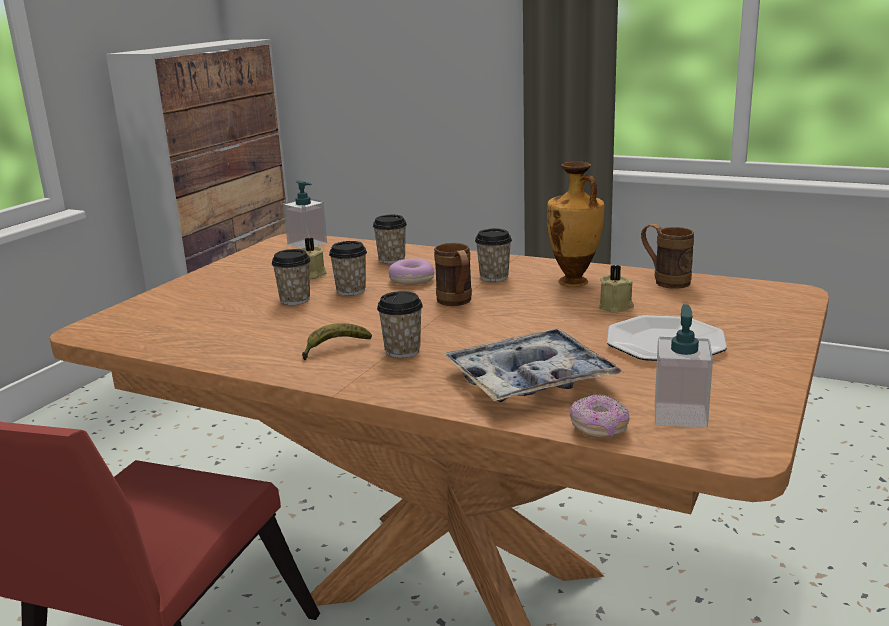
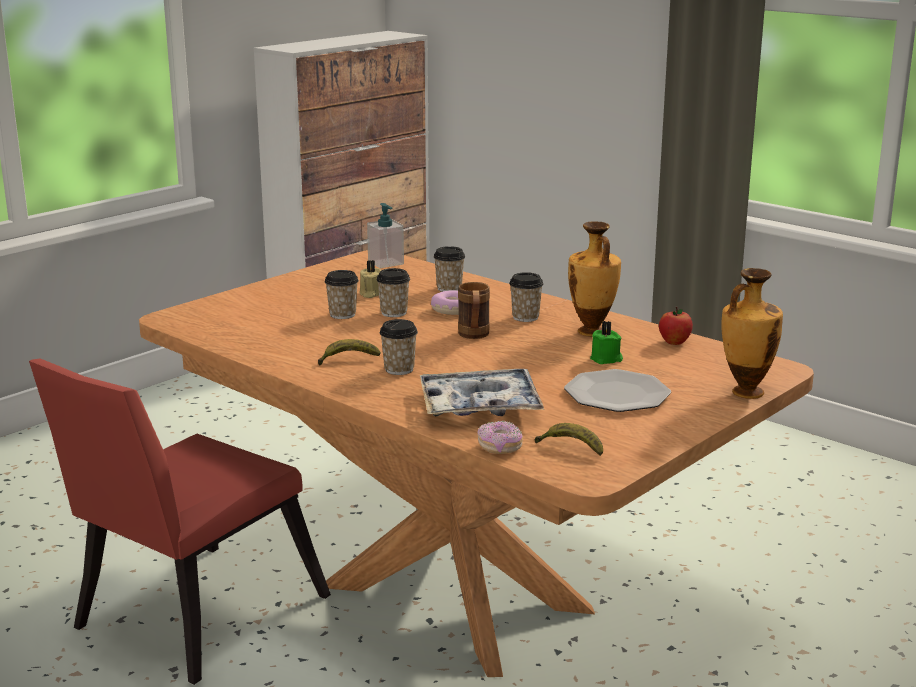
camera: 15 degrees right, 0 degrees up
beige candle [599,265,634,313] -> green candle [590,321,623,364]
brown mug [641,224,694,289] -> apple [659,307,693,345]
soap dispenser [655,304,713,428] -> banana [534,423,603,456]
none -> vase [722,268,783,399]

